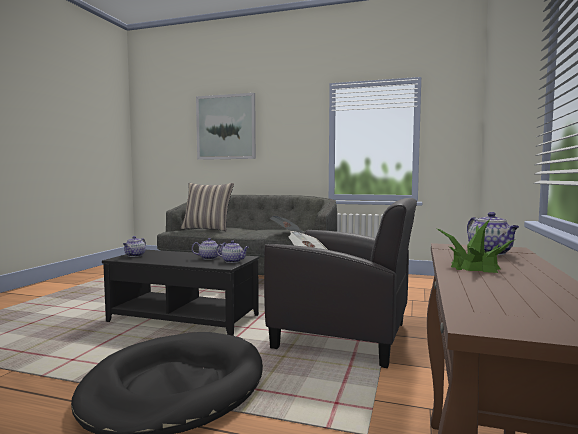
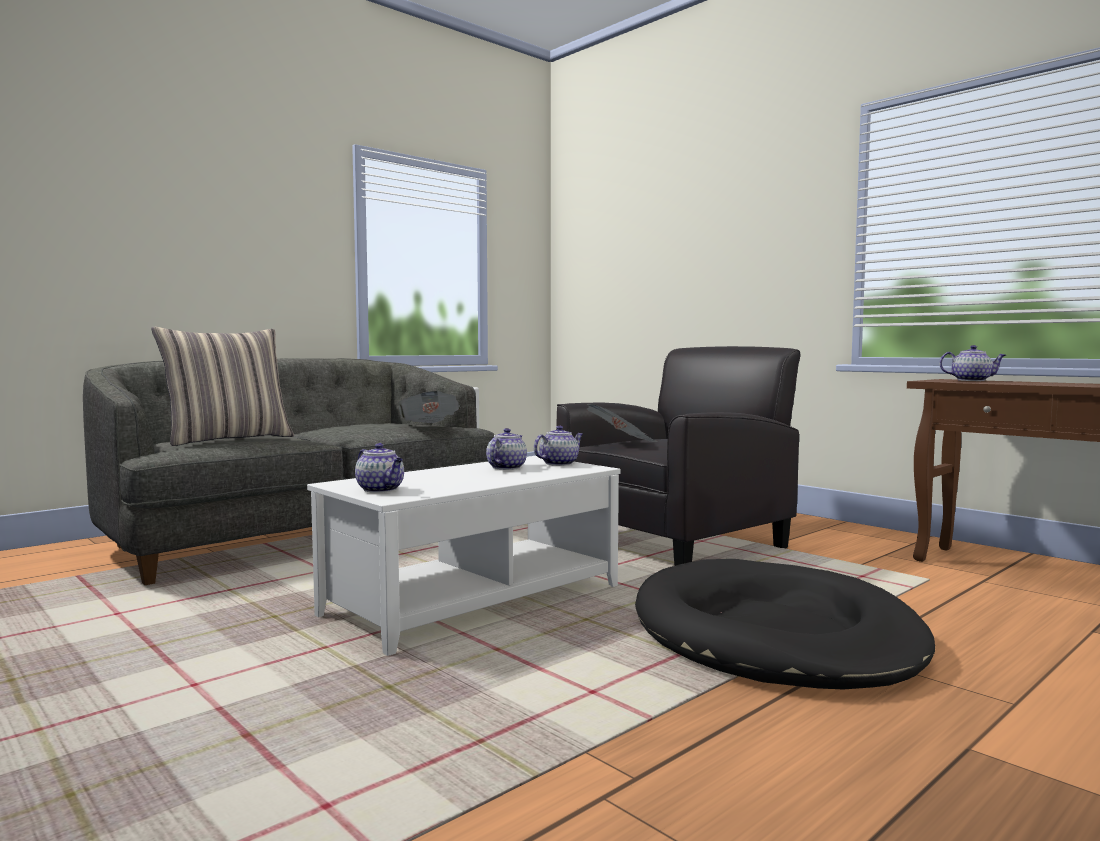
camera: 60 degrees left, 0 degrees up
black coffee table [102,250,259,336] -> white coffee table [307,456,620,656]
picture [196,93,256,160] -> none
potted plant [437,218,514,273] -> none

